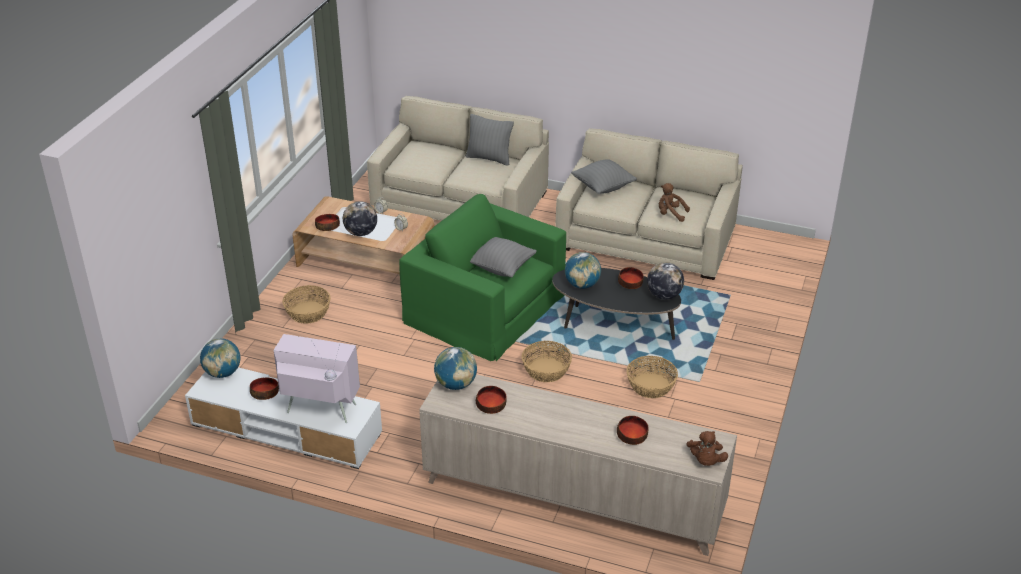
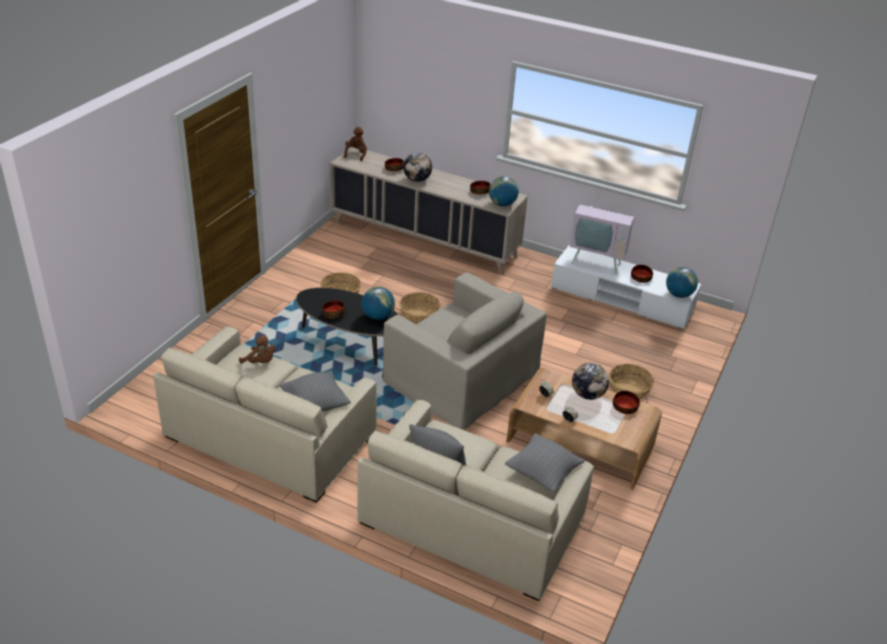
camera: 175 degrees left, 0 degrees up
green armchair [399,194,566,361] -> beige armchair [382,272,547,430]
grey pillow [470,237,537,278] -> grey pillow moved to [504,433,585,492]
globe [647,262,684,300] -> globe moved to [403,153,432,182]

